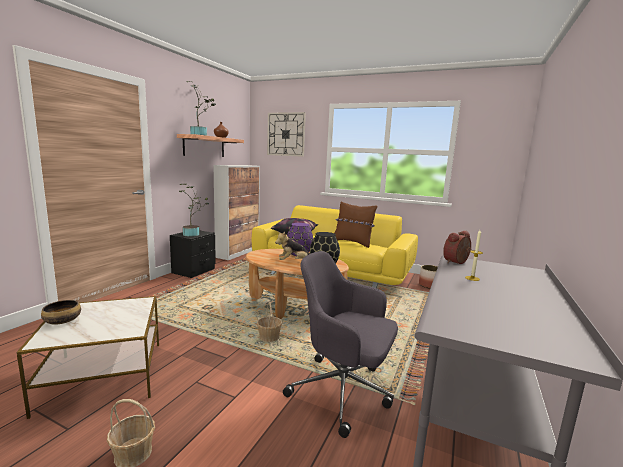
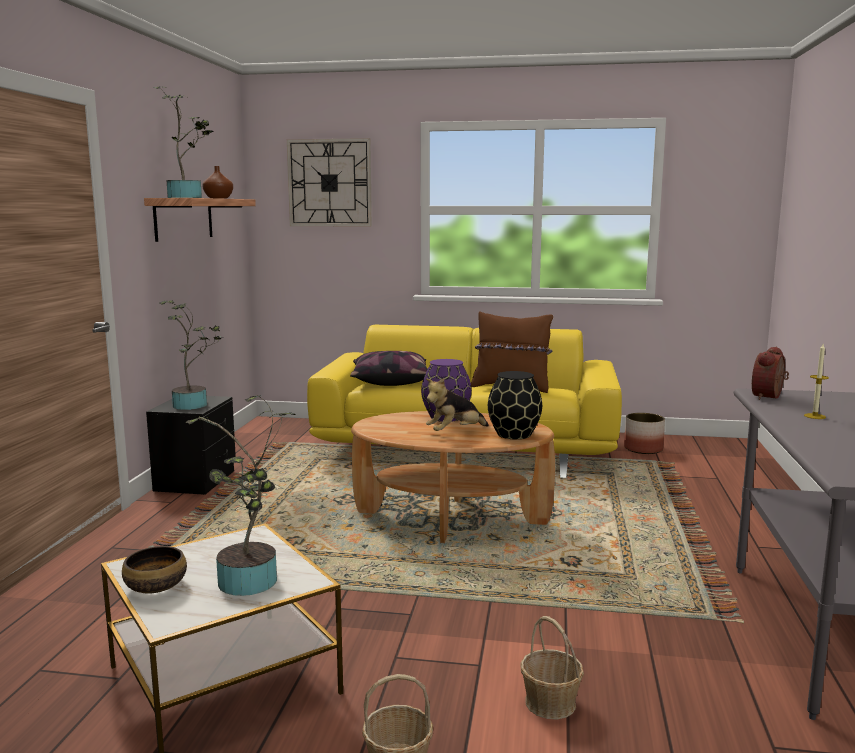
camera: 15 degrees left, 0 degrees up
cabinet [213,165,260,260] -> none
basket [257,301,282,342] -> basket moved to [520,616,584,719]
grey office chair [283,251,398,438] -> none
none -> potted plant [186,395,296,596]

